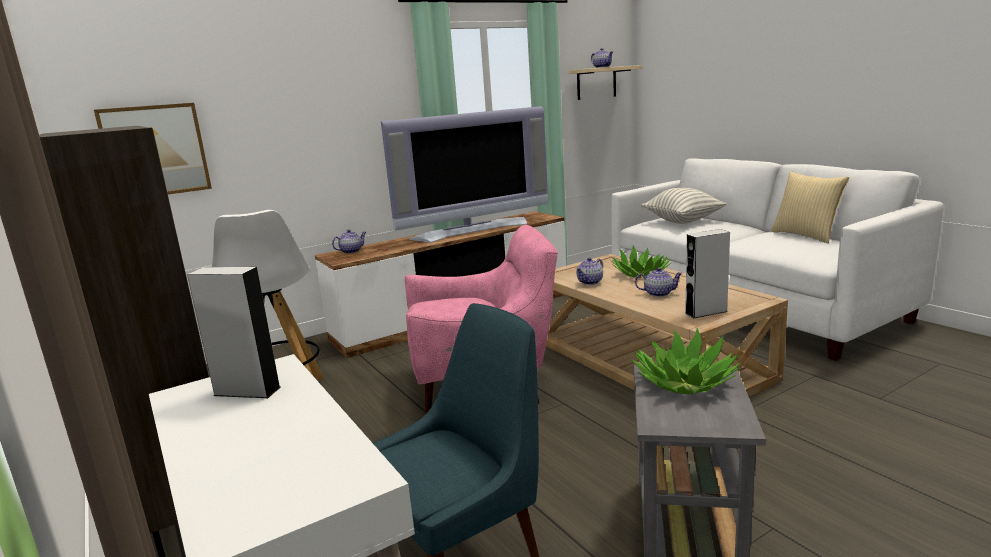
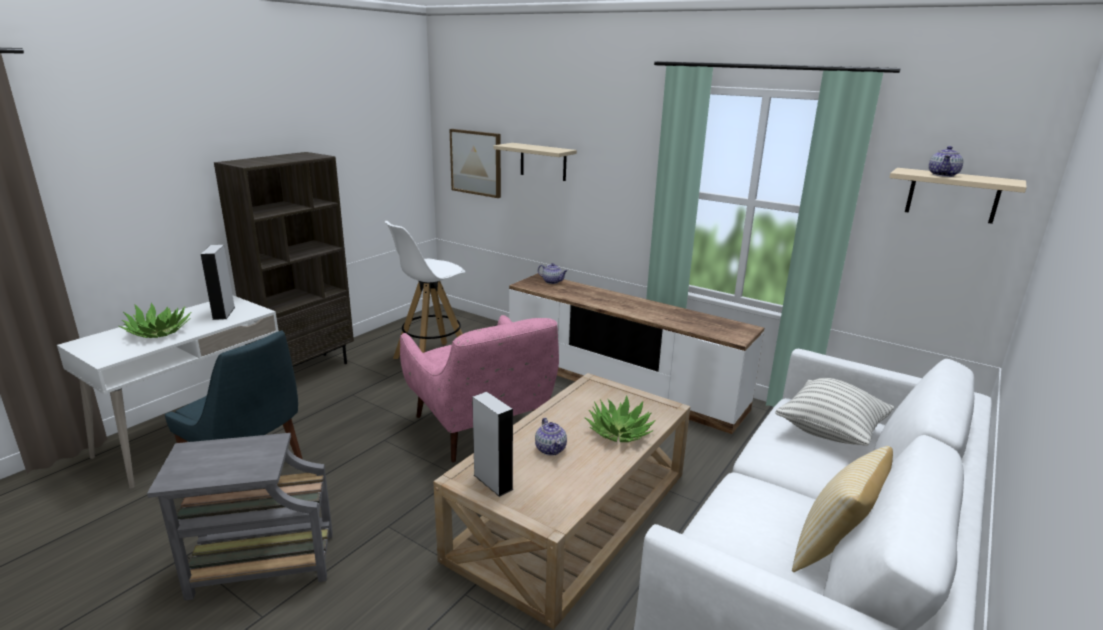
camera: 65 degrees right, 5 degrees up
television [381,106,548,243] -> none
teapot [576,257,603,285] -> none
potted plant [631,328,741,395] -> potted plant moved to [119,303,191,338]
none -> beige shelf [493,143,577,181]

